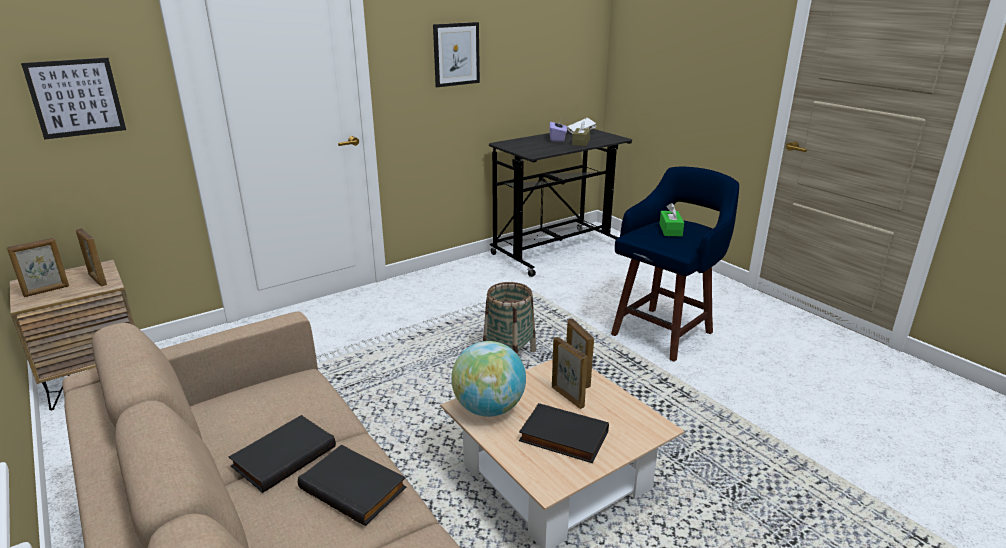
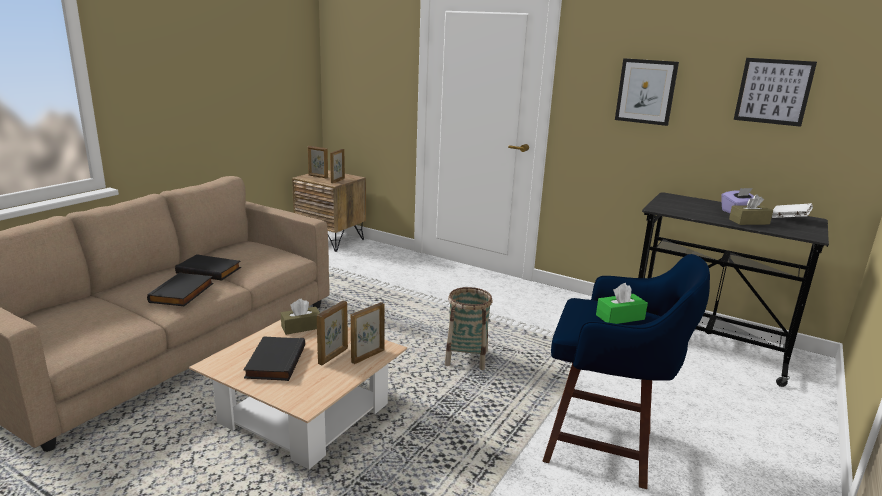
camera: 65 degrees right, 5 degrees down
picture [21,58,126,140] -> picture moved to [734,58,817,127]
globe [451,341,526,417] -> brown tissue box [281,299,320,335]

